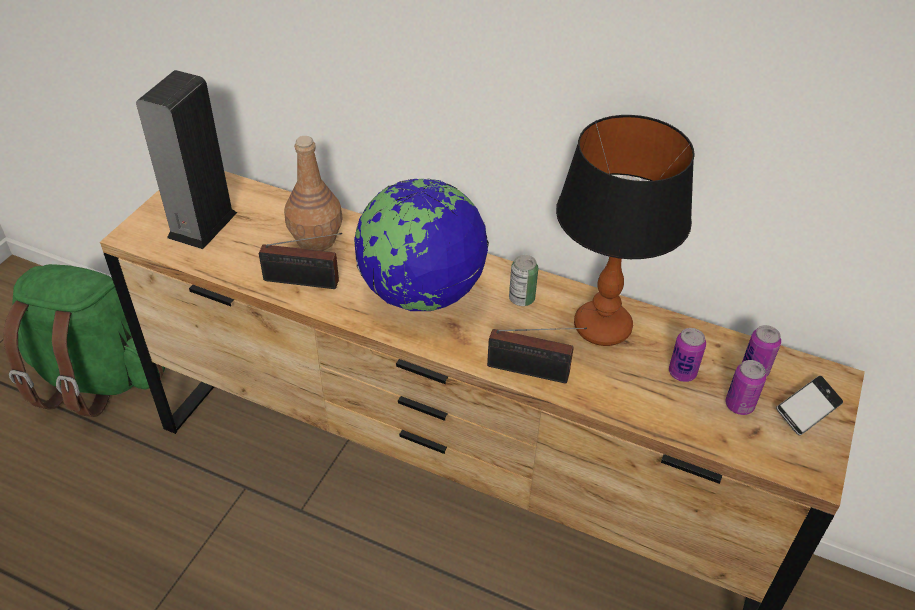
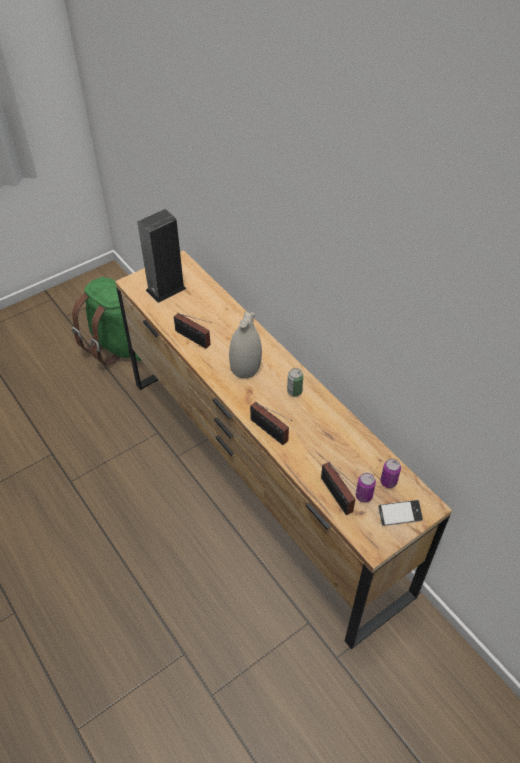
camera: 30 degrees right, 5 degrees up
brown bottle [284,136,343,251] -> none
globe [354,178,489,311] -> white vase [229,312,262,379]
table lamp [556,115,695,346] -> none
can [669,328,706,382] -> none
none -> radio [321,462,359,515]

